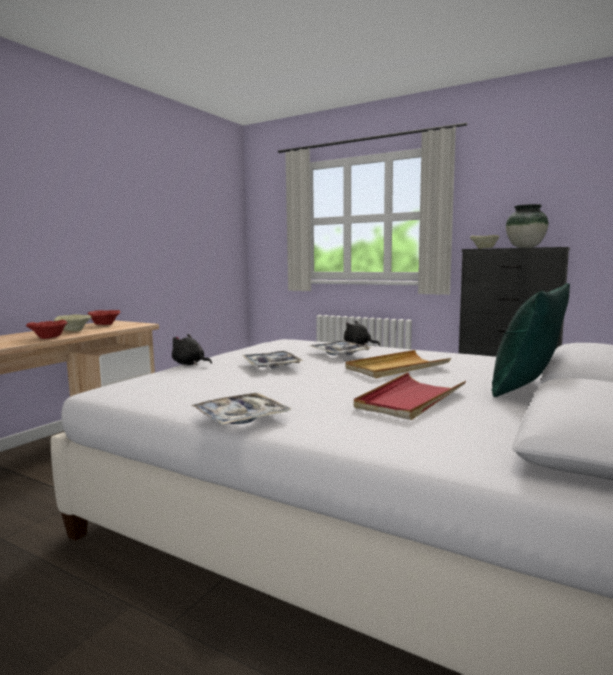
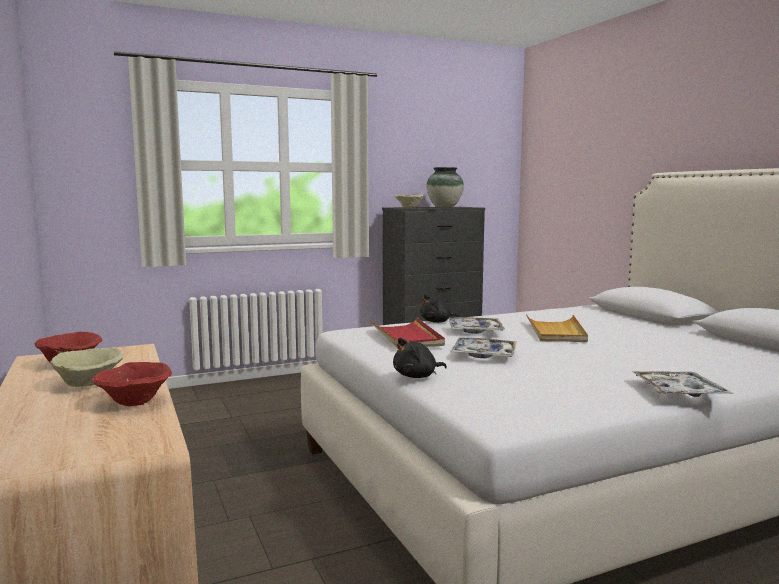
camera: 55 degrees left, 0 degrees up
red tray [354,372,466,420] -> red tray moved to [370,317,445,349]
green pillow [492,283,570,397] -> none

